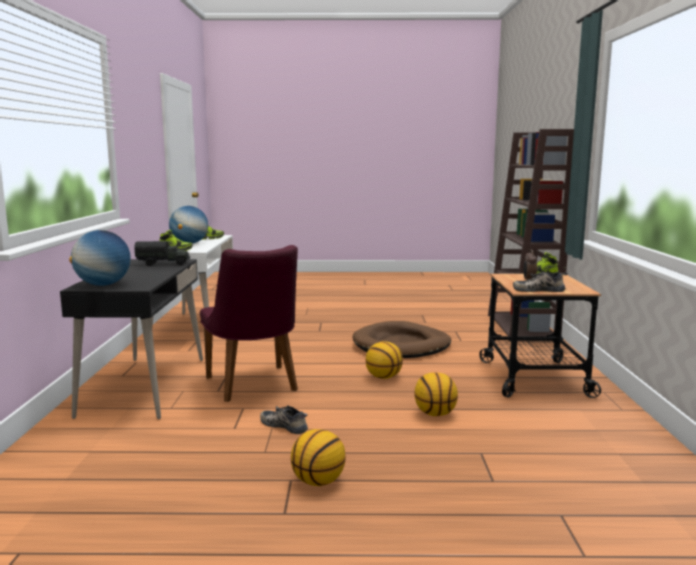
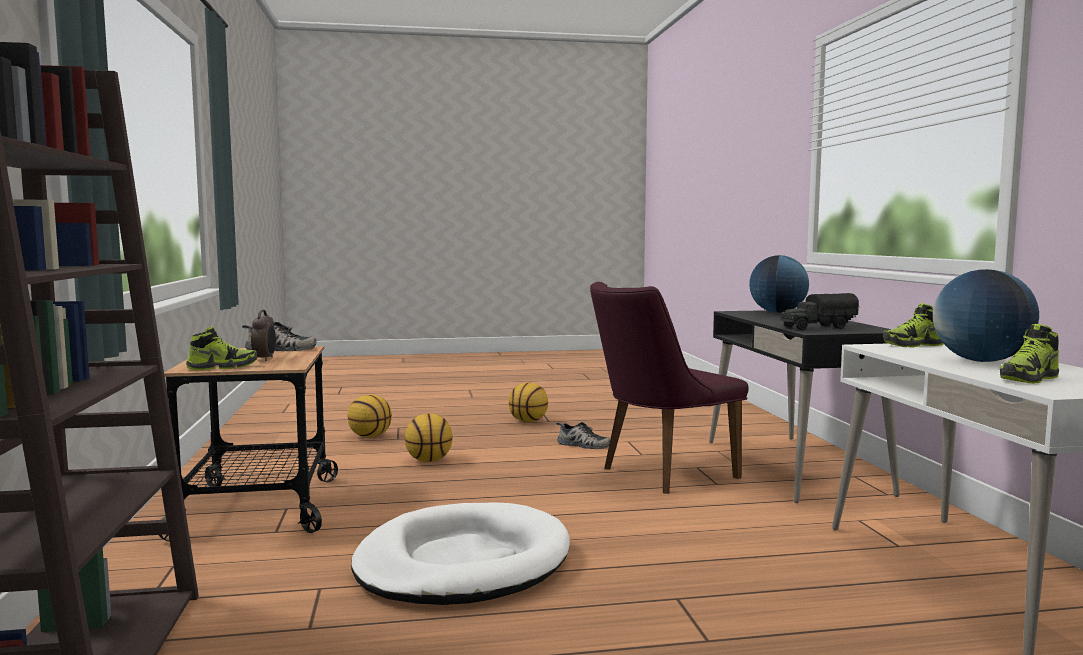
camera: 170 degrees right, 5 degrees down
purple chair [200,245,298,402] -> purple chair turned 90 degrees counterclockwise [590,282,749,494]
brown dog bed [353,321,451,358] -> white dog bed [351,503,570,605]
basketball [366,341,403,379] -> basketball moved to [348,395,392,438]

